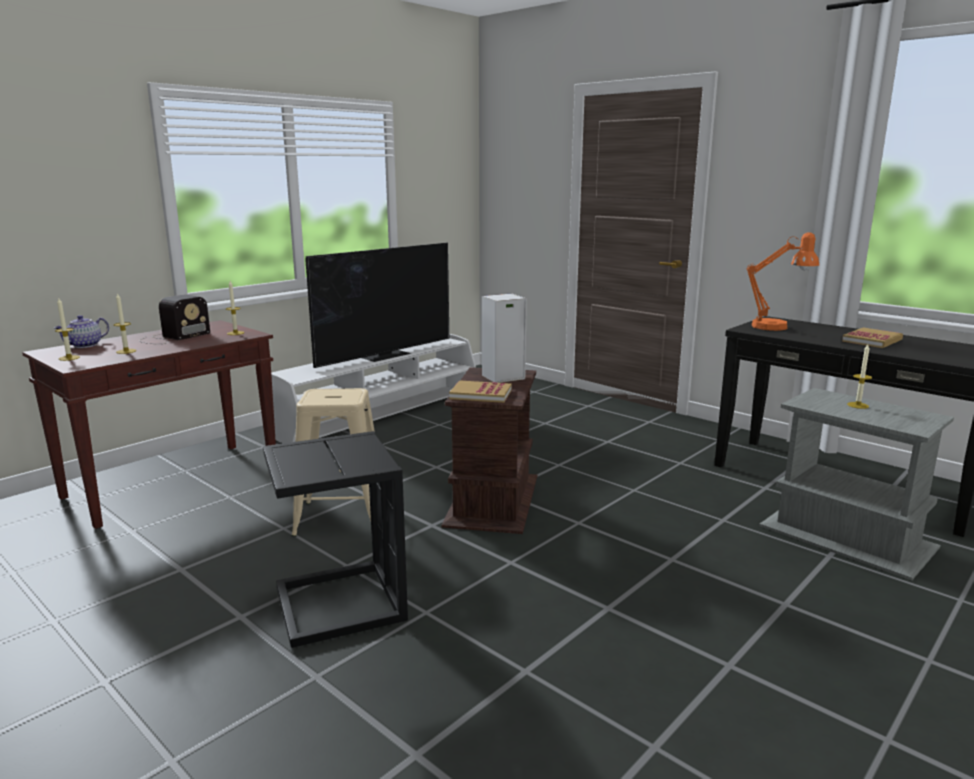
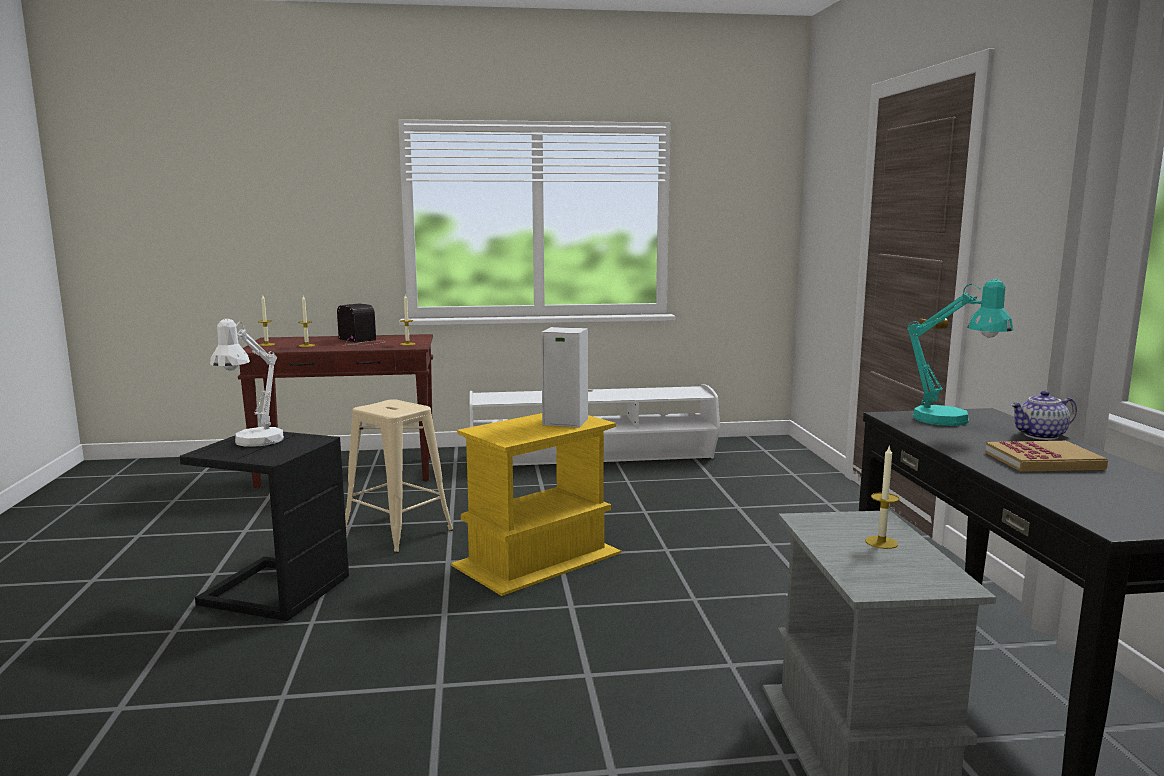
camera: 40 degrees right, 5 degrees down
teapot [54,315,109,348] -> teapot moved to [1011,391,1077,440]
radio [139,295,210,344] -> radio turned 120 degrees counterclockwise [337,303,386,346]
television [305,243,449,368] -> none
brown side table [441,367,537,534] -> yellow side table [451,413,621,596]
book [449,380,512,403] -> none
orange table lamp [747,232,819,331] -> turquoise table lamp [907,279,1013,426]
none -> white table lamp [210,319,284,447]

